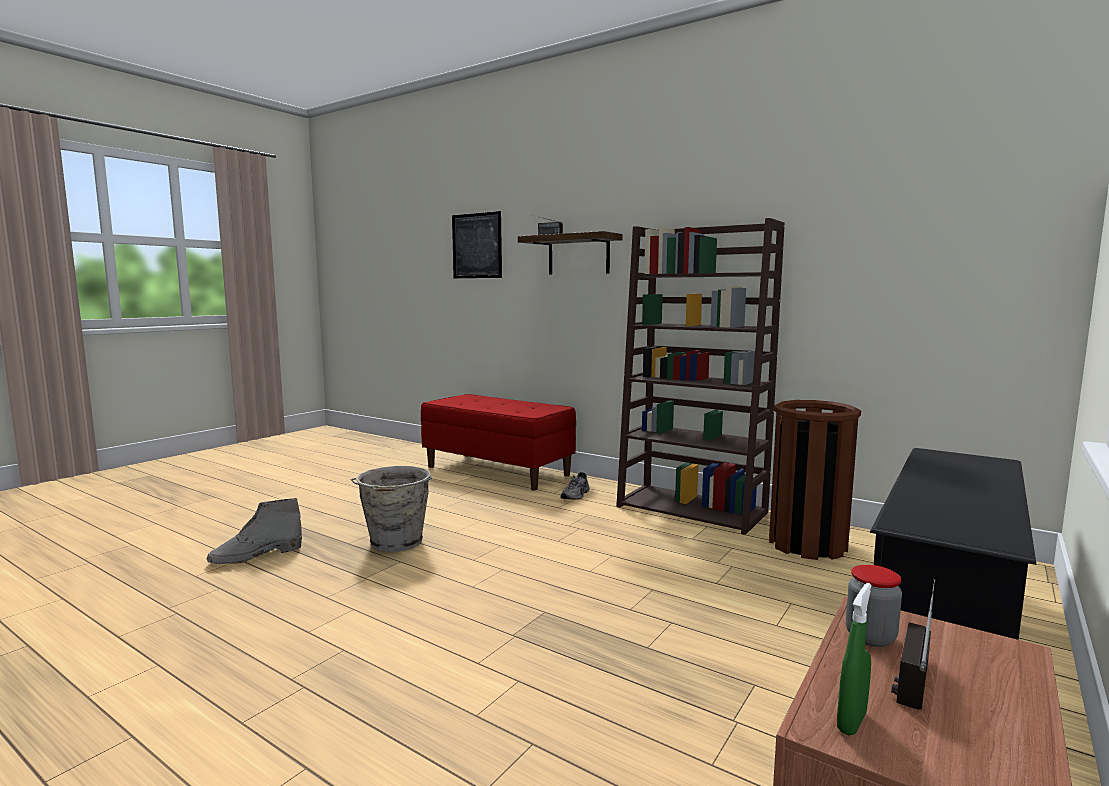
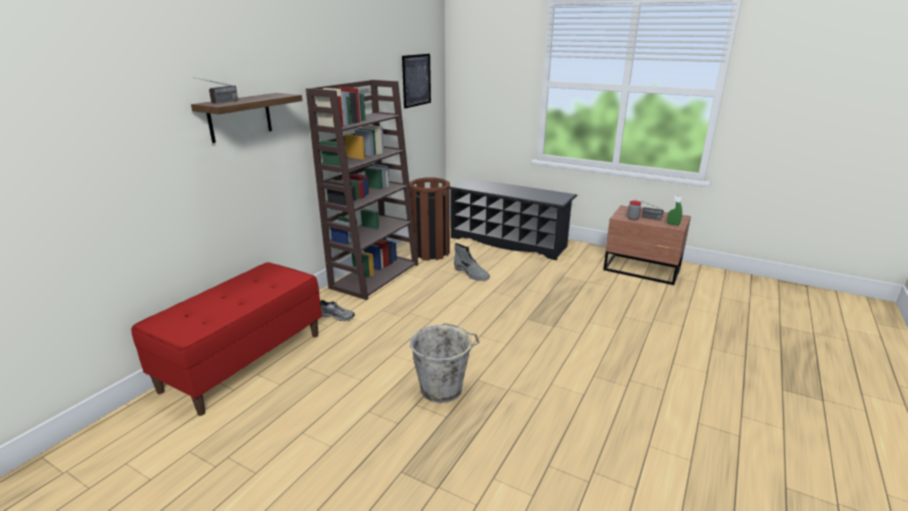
camera: 95 degrees left, 15 degrees up
grey boot [207,498,302,564] -> grey boot moved to [454,243,490,281]
picture [452,211,502,278] -> picture moved to [402,54,431,108]

